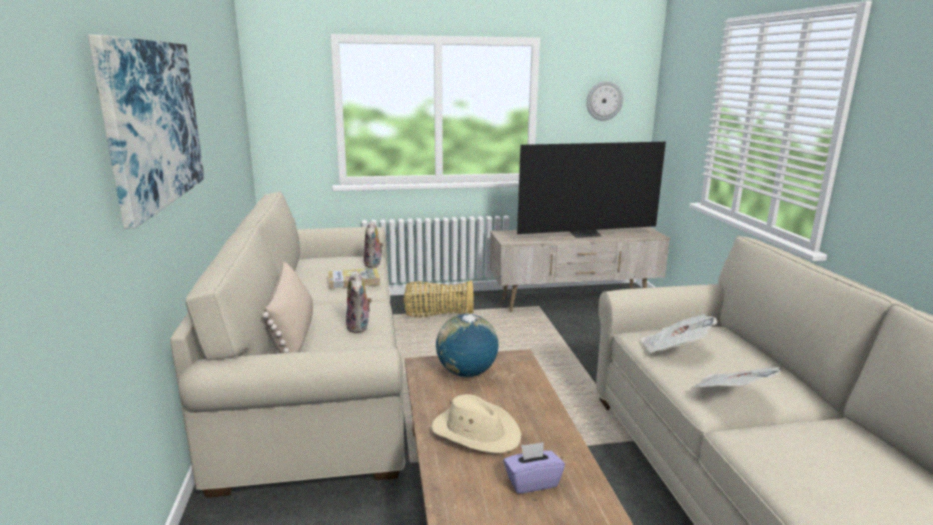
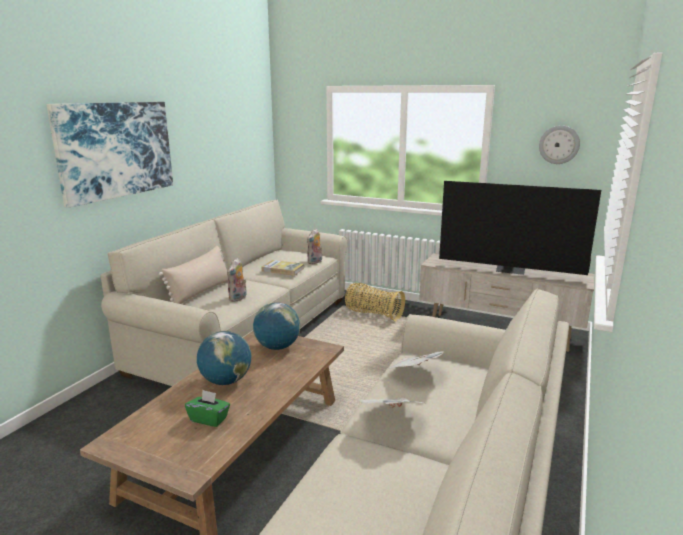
camera: 35 degrees right, 0 degrees up
beige hat [431,394,521,453] -> globe [197,331,251,385]
purple tissue box [503,442,565,494] -> green tissue box [185,390,230,427]

